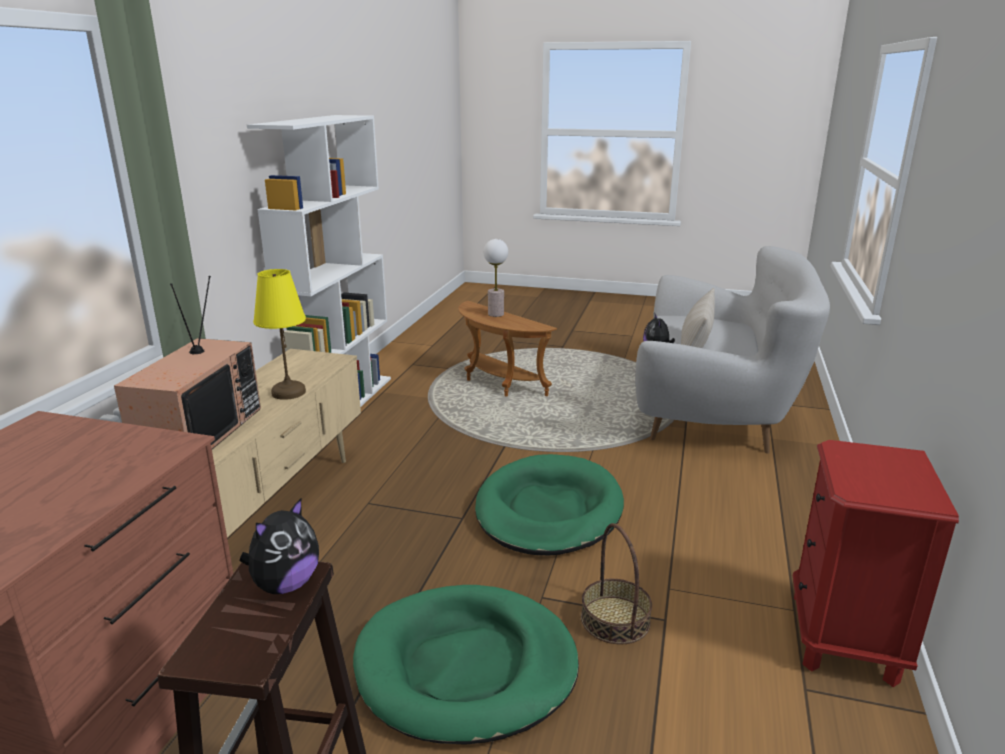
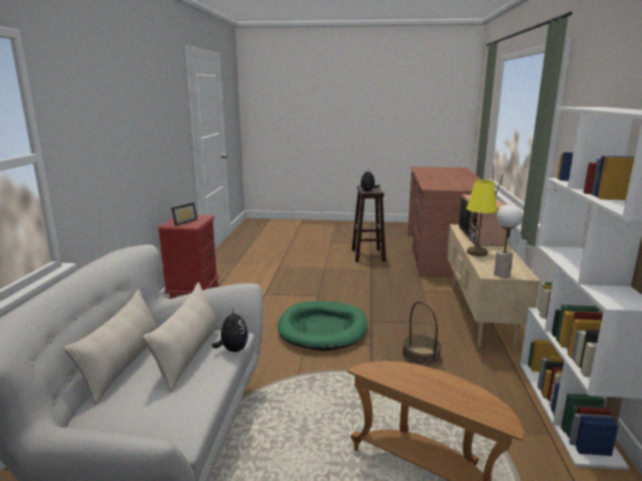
camera: 170 degrees right, 5 degrees down
green dog bed [353,585,579,745] -> none
table lamp [483,239,508,317] -> table lamp moved to [494,204,522,278]
basket [581,523,652,645] -> basket moved to [402,301,441,366]
none -> beige pillow [64,290,157,405]
none -> picture frame [171,203,198,226]

